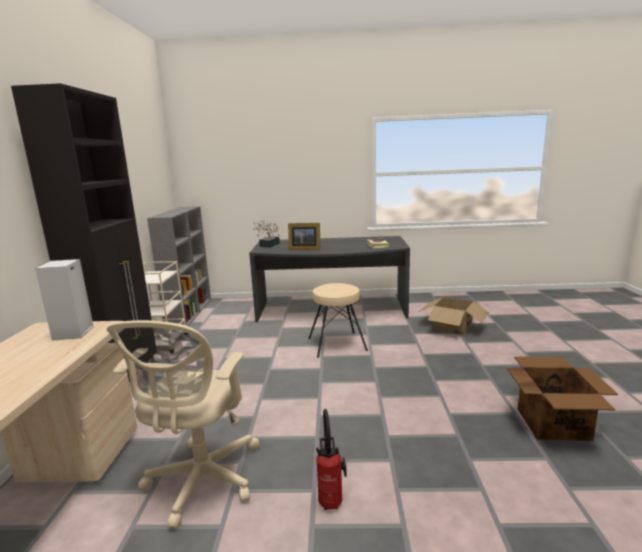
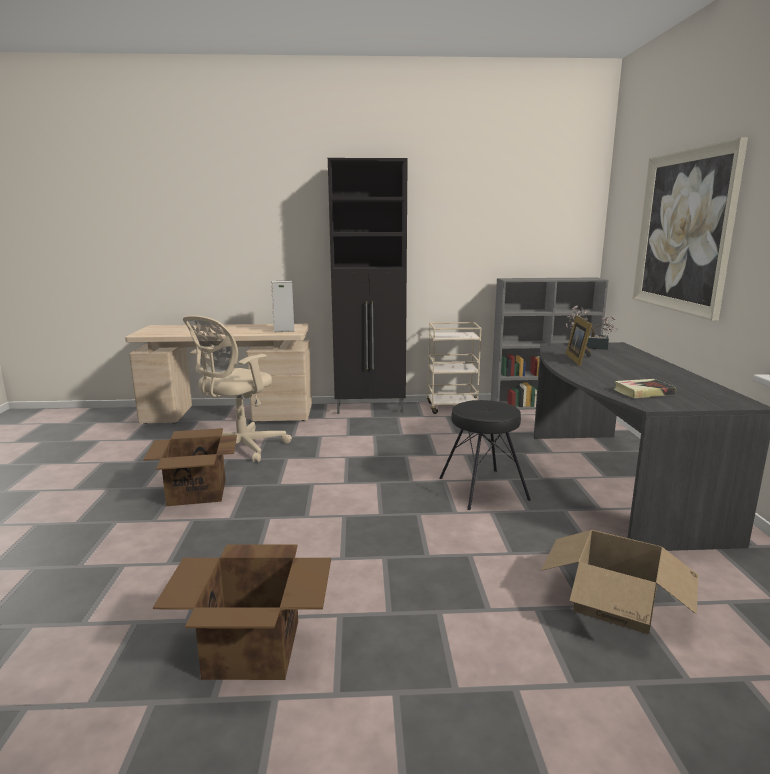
camera: 85 degrees right, 0 degrees up
beige office chair [107,320,260,529] -> beige office chair turned 60 degrees counterclockwise [183,315,292,462]
beige stool [308,283,368,358] -> black stool [439,400,531,510]
fire extinguisher [316,409,346,510] -> cardboard box [143,428,237,506]
none -> picture [633,137,748,321]

